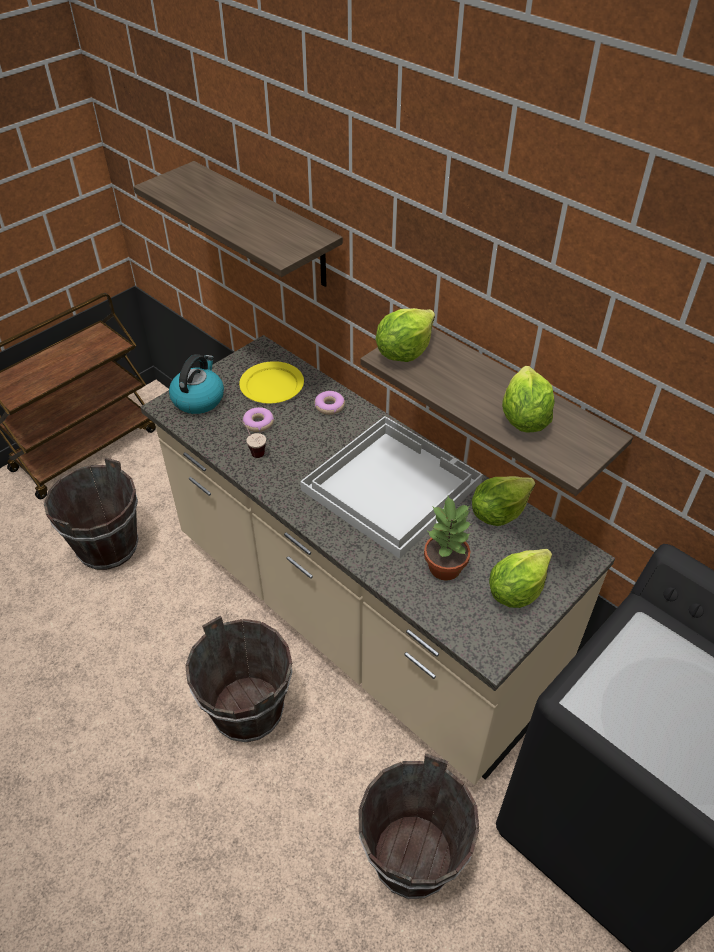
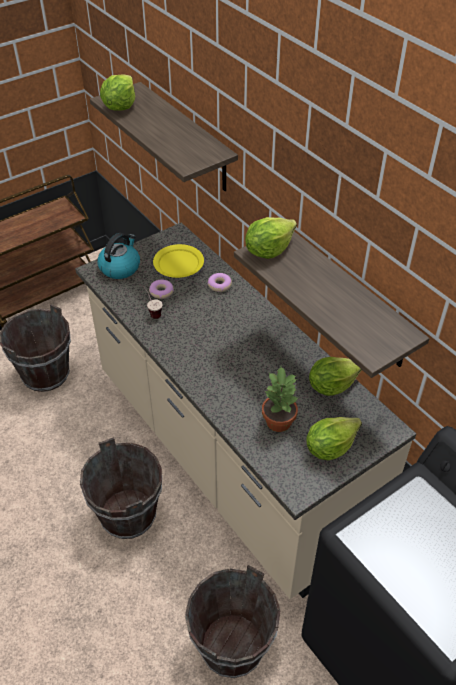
camera: 10 degrees right, 0 degrees up
white tray [300,416,483,559] -> none
lettuce [502,366,555,433] -> lettuce moved to [100,74,135,111]

